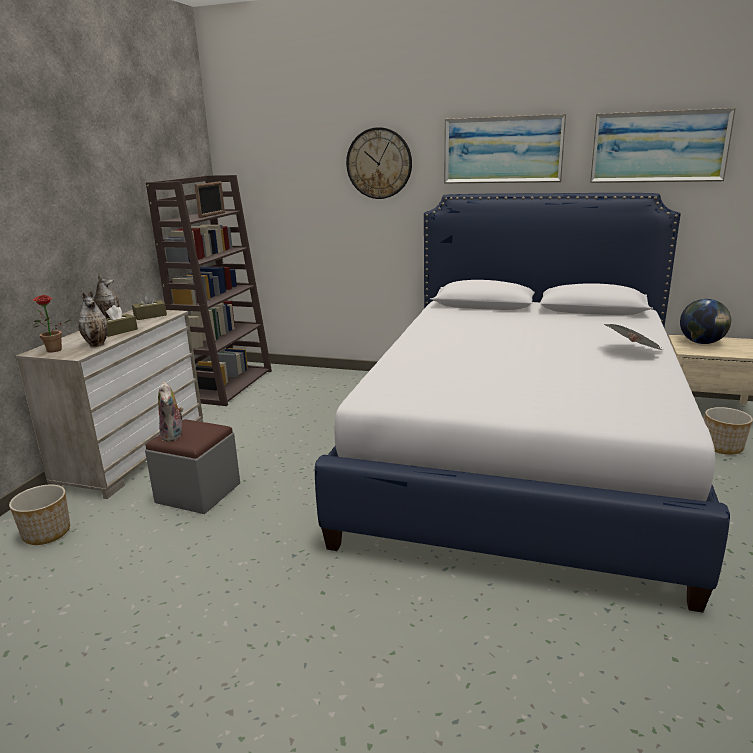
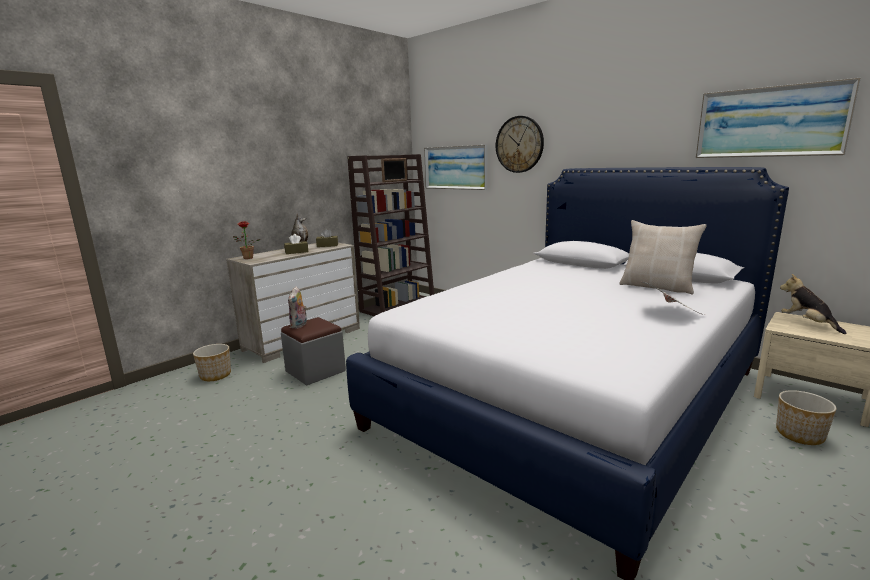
camera: 25 degrees right, 5 degrees down
vase [78,291,108,347] -> none
picture [444,114,566,184] -> picture moved to [424,145,487,190]
globe [680,299,731,344] -> plush toy [780,274,846,334]
none -> beige pillow [619,220,707,294]

